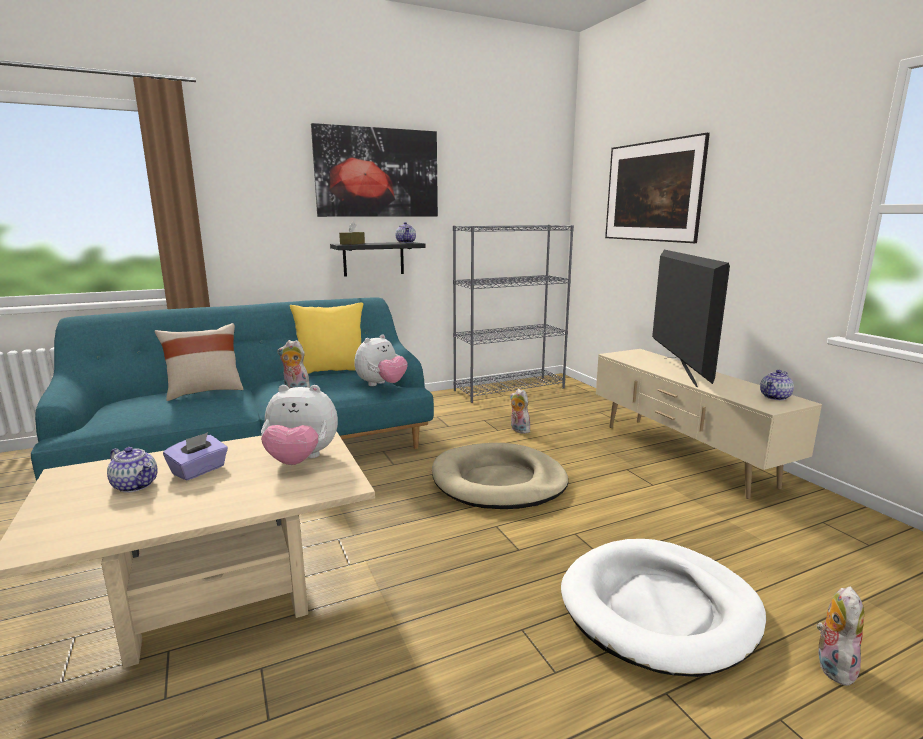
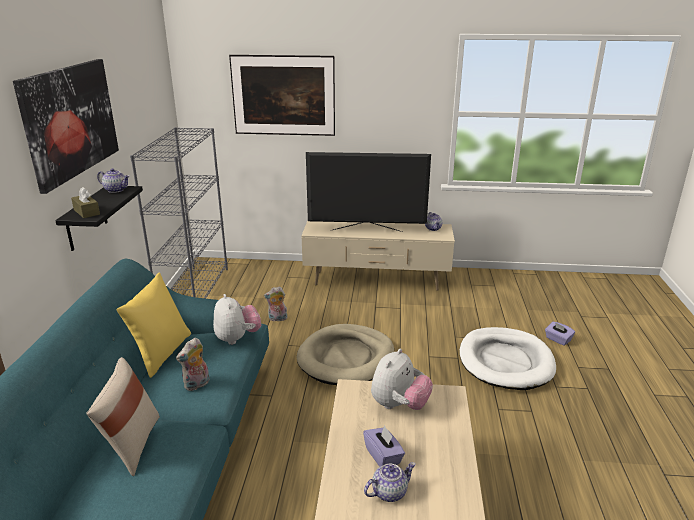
camera: 60 degrees left, 10 degrees up
television [652,250,730,388] -> television turned 150 degrees clockwise [306,152,431,232]
plush toy [817,586,864,686] -> purple tissue box [545,322,575,346]

